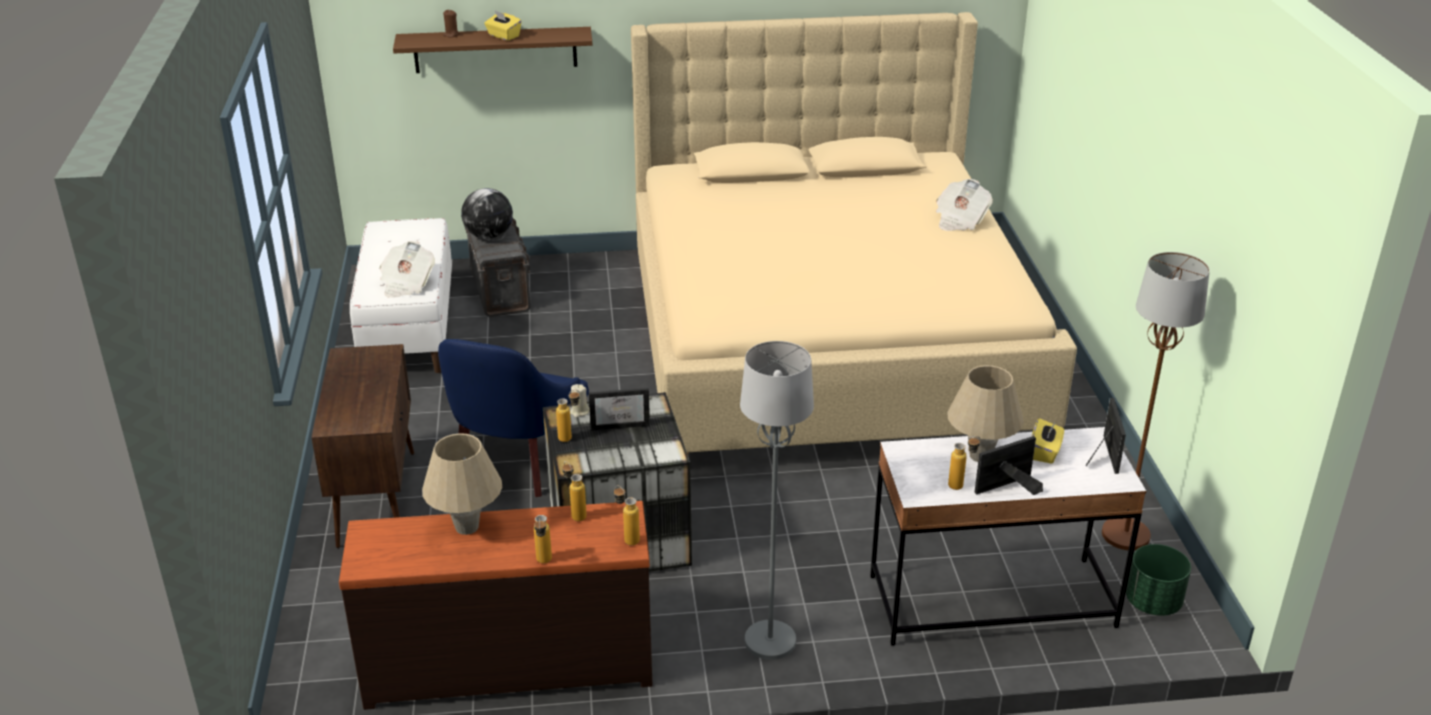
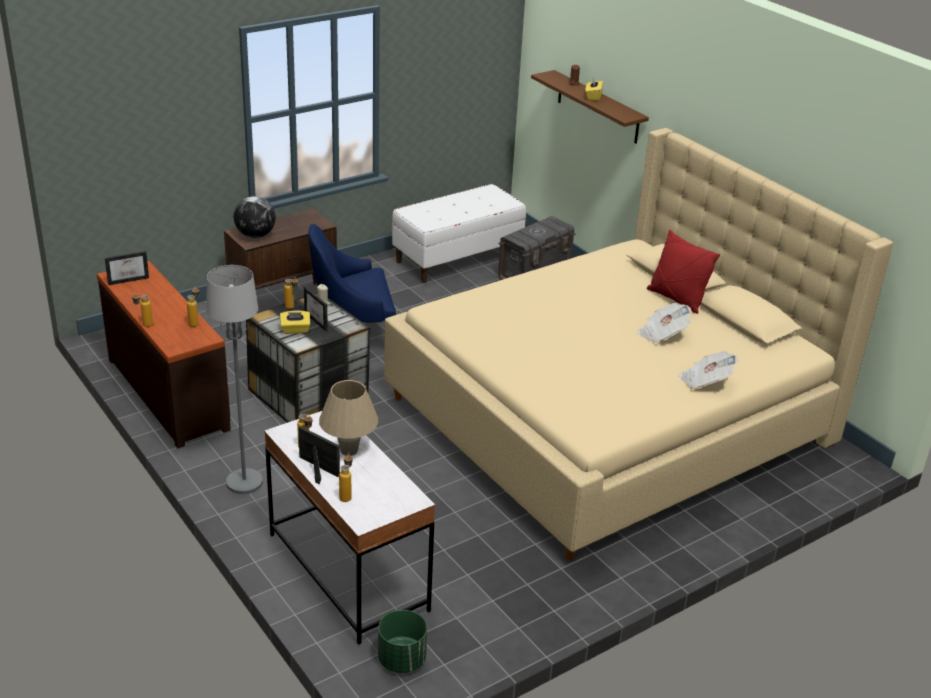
camera: 60 degrees right, 0 degrees up
newspaper [379,241,435,298] -> newspaper moved to [637,303,692,343]
beige table lamp [422,433,502,535] -> none
globe [461,188,513,239] -> globe moved to [234,196,276,238]
bottle [614,485,640,546] -> bottle moved to [339,453,353,502]
yellow tissue box [1031,418,1064,464] -> yellow tissue box moved to [280,311,310,334]
picture frame [1086,398,1126,474] -> picture frame moved to [105,251,149,285]
brown floor lamp [1102,252,1210,550] -> none
none -> red pillow [647,230,720,314]

